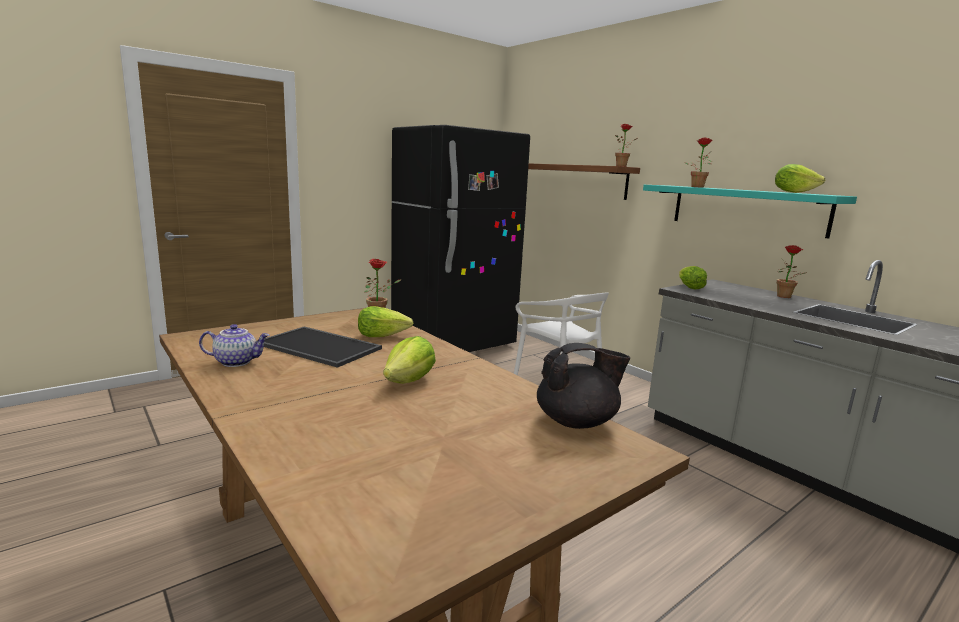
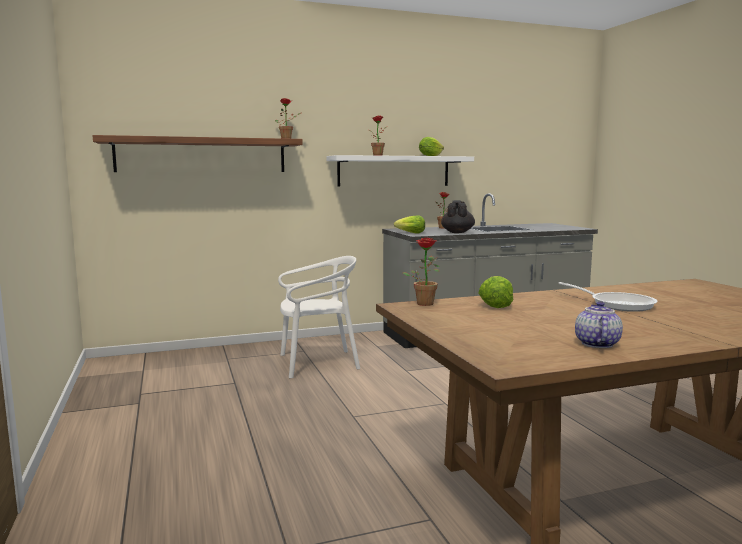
camera: 70 degrees left, 5 degrees down
tray [256,326,382,368] -> none
lettuce [383,336,436,384] -> frying pan [558,282,657,312]
black fridge [391,125,530,352] -> none
black teapot [537,343,630,429] -> black teapot moved to [441,200,475,233]
turquoise shelf [643,185,857,238] -> white shelf [326,155,474,187]

